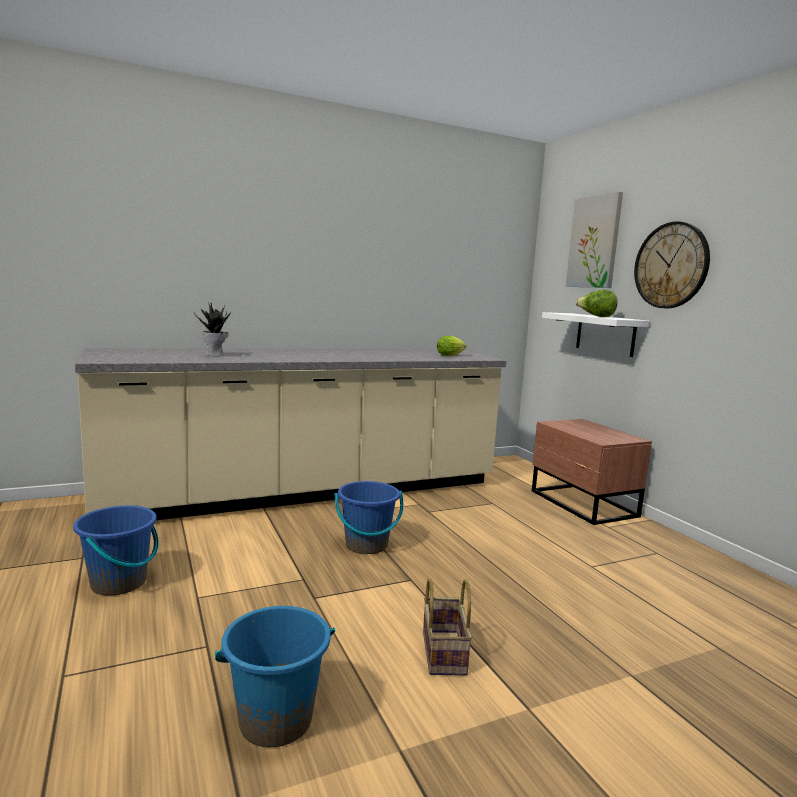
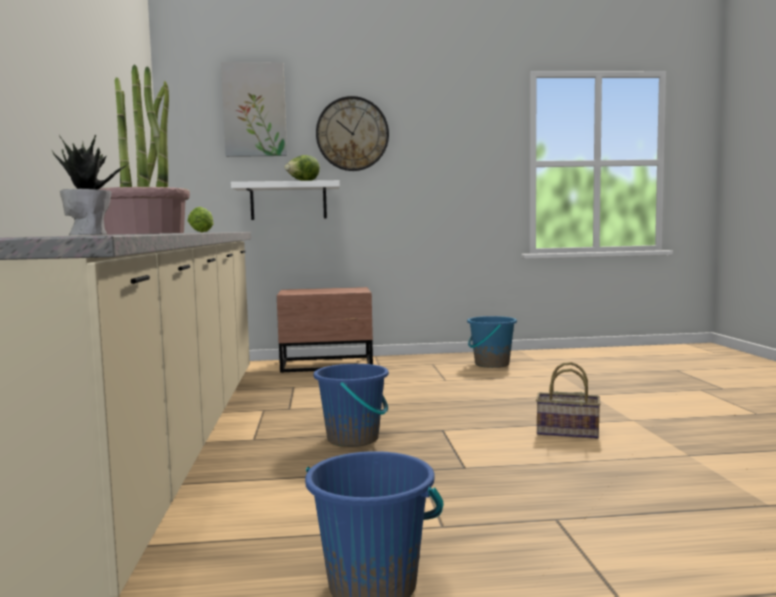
camera: 70 degrees left, 5 degrees down
blue bucket [215,606,335,747] -> blue bucket moved to [467,316,517,368]
none -> potted plant [99,64,190,235]

